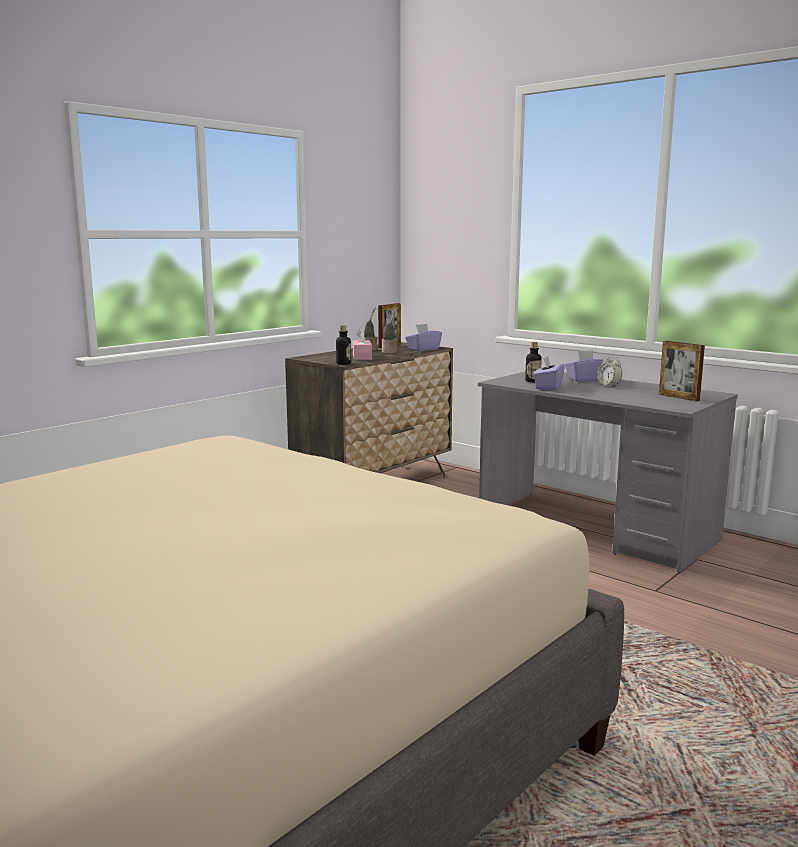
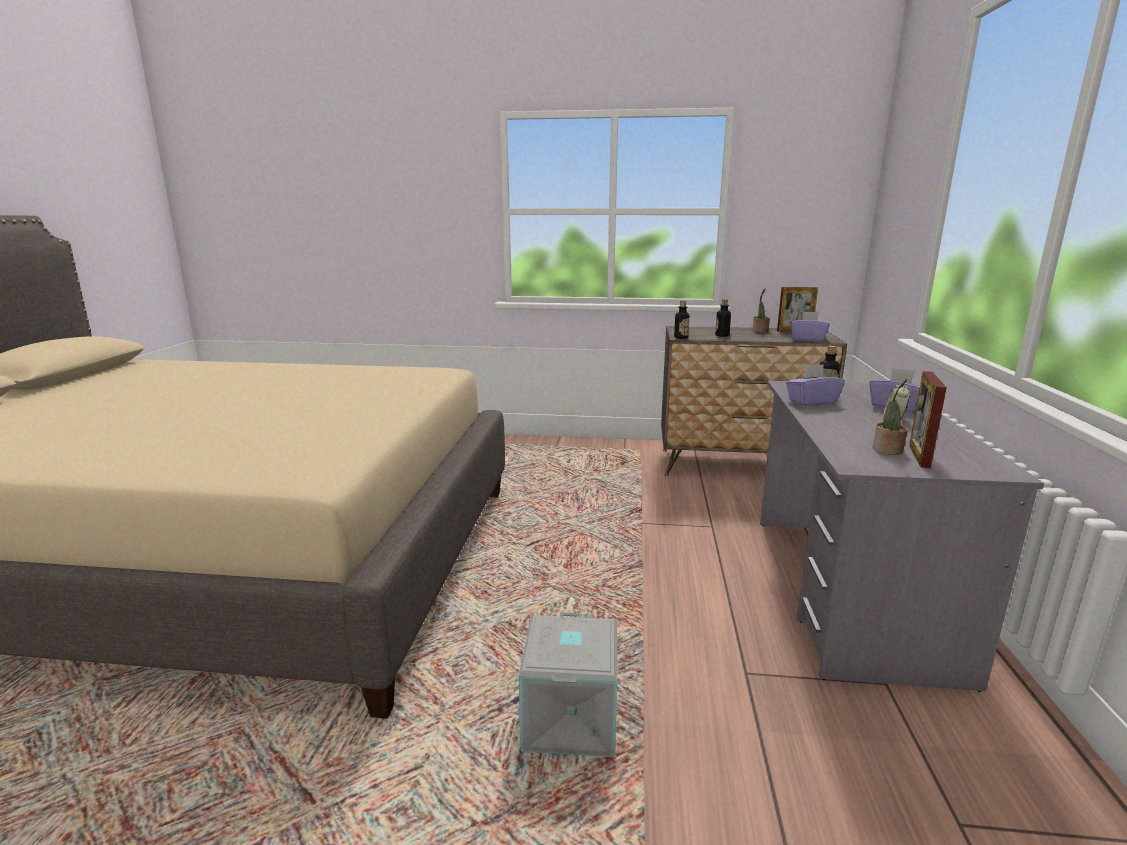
camera: 55 degrees right, 5 degrees up
pink tissue box [353,329,372,360] -> bottle [715,299,731,337]
potted plant [382,309,398,354] -> potted plant moved to [873,379,908,455]
none -> grey storage box [519,613,617,757]

